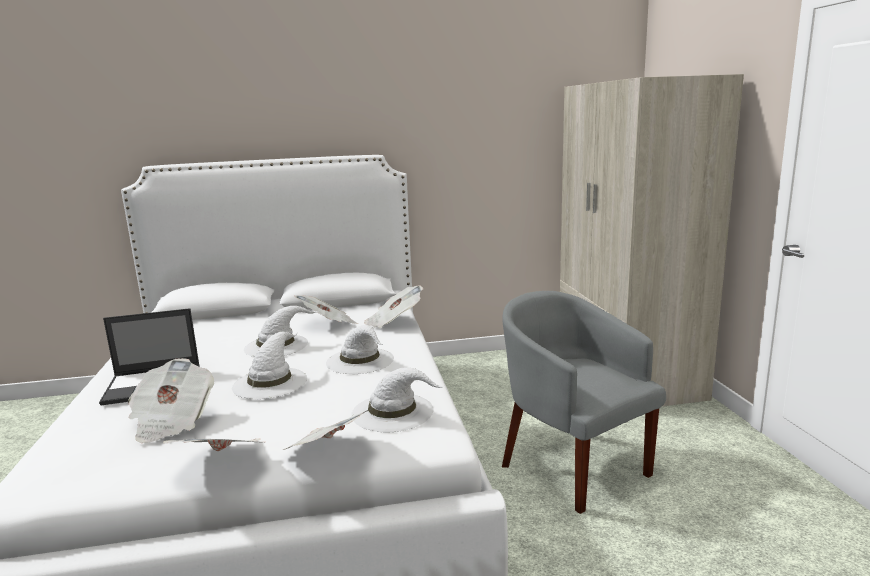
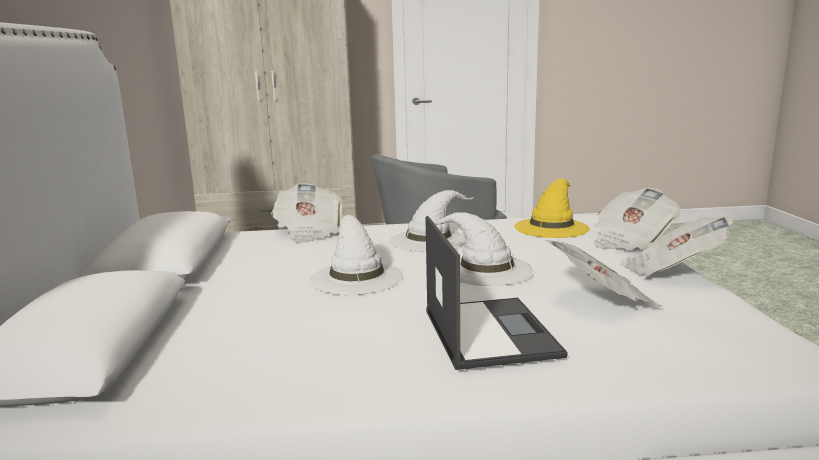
camera: 85 degrees left, 0 degrees up
newspaper [294,295,358,324] -> none
white hat [351,368,445,433] -> yellow hat [515,179,590,238]

